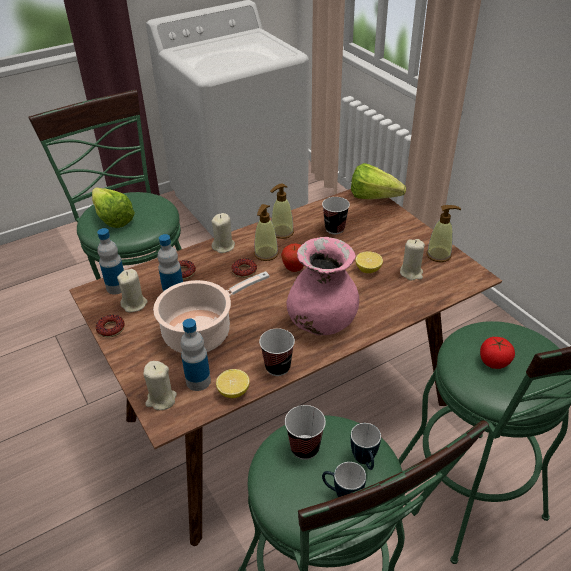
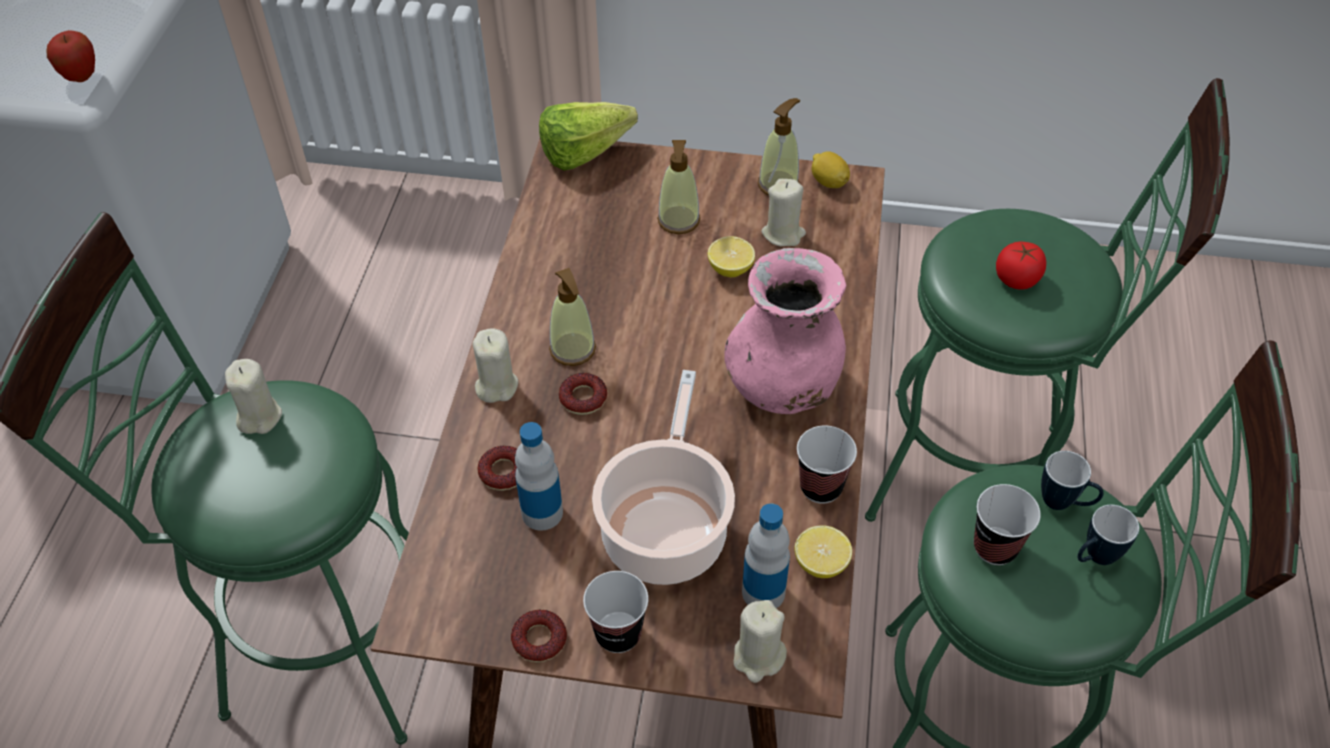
camera: 50 degrees left, 10 degrees up
lettuce [92,188,135,228] -> none
bottle [97,228,124,295] -> none
beige candle [117,269,148,312] -> beige candle moved to [225,359,282,434]
soap dispenser [270,183,294,239] -> soap dispenser moved to [657,140,700,234]
apple [281,244,304,272] -> apple moved to [47,30,95,82]
cup [322,197,350,234] -> cup moved to [583,571,649,653]
none -> lemon [812,151,850,188]

